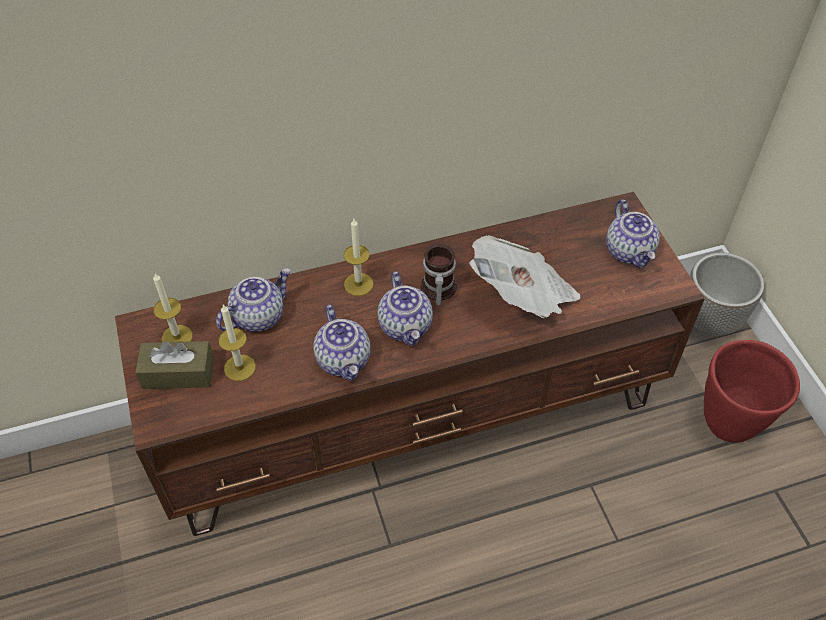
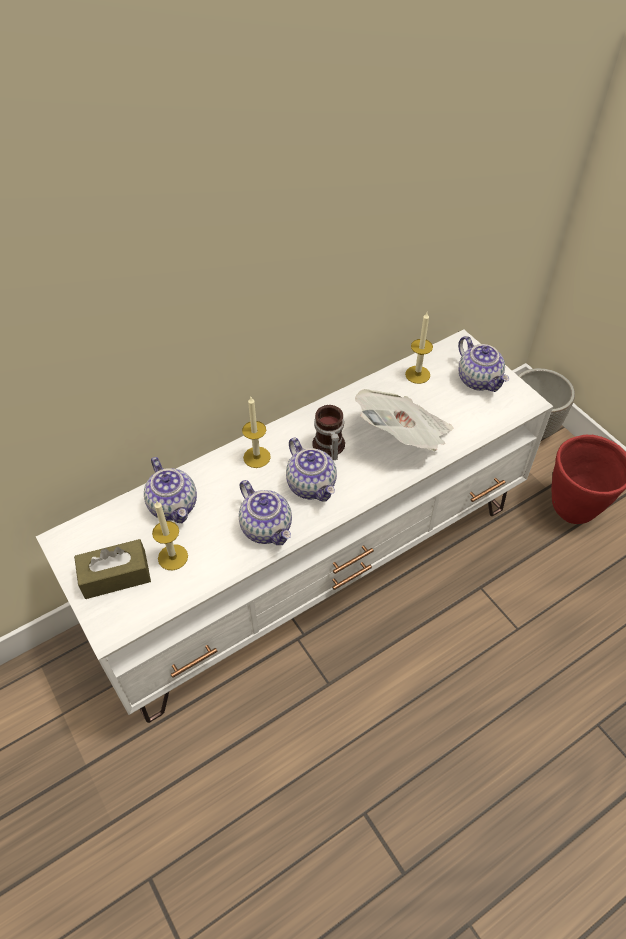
camera: 15 degrees left, 0 degrees up
brown tv stand [115,192,705,536] -> white tv stand [36,330,553,723]
candle [153,273,193,342] -> candle moved to [405,313,433,384]
teapot [216,268,291,332] -> teapot turned 120 degrees clockwise [144,457,197,523]

